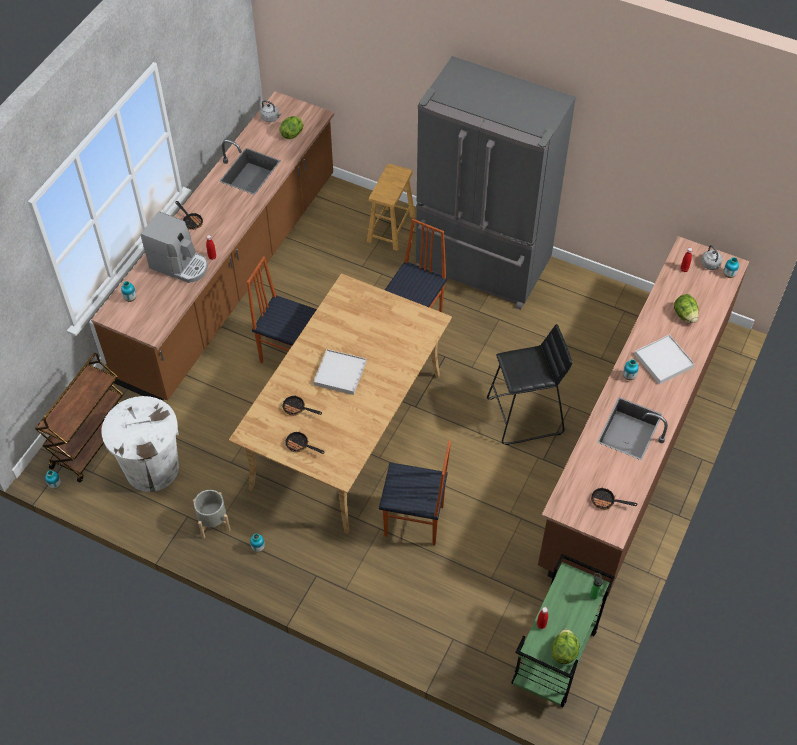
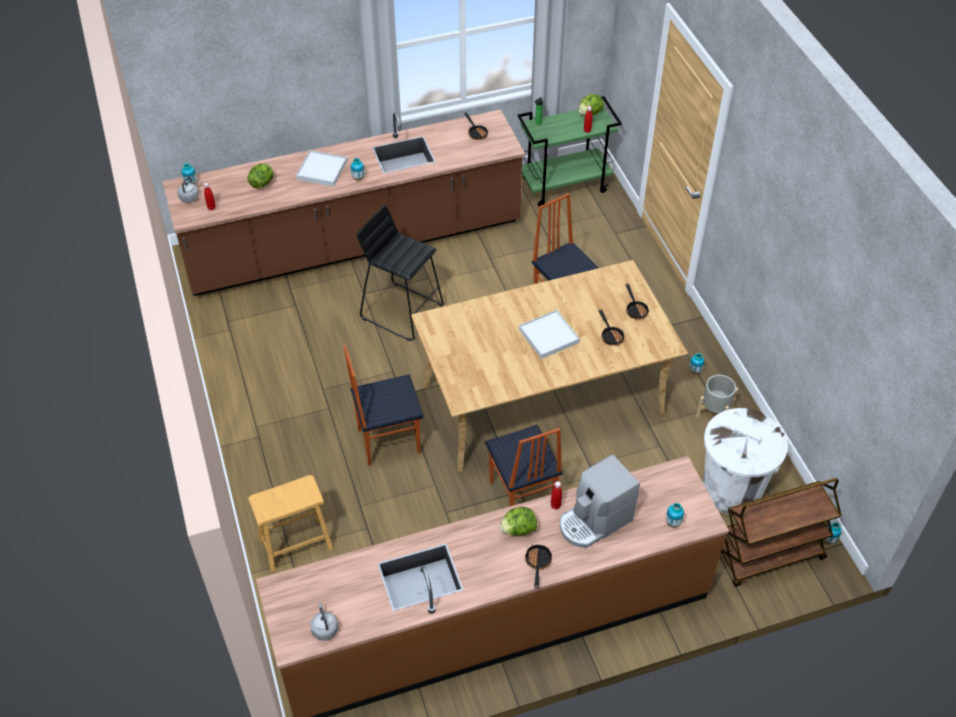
camera: 135 degrees left, 5 degrees down
coffee machine [141,211,208,283] -> coffee machine turned 105 degrees counterclockwise [560,454,640,548]
lettuce [279,116,303,139] -> lettuce moved to [500,507,537,535]
grey fridge [416,56,576,310] -> none

